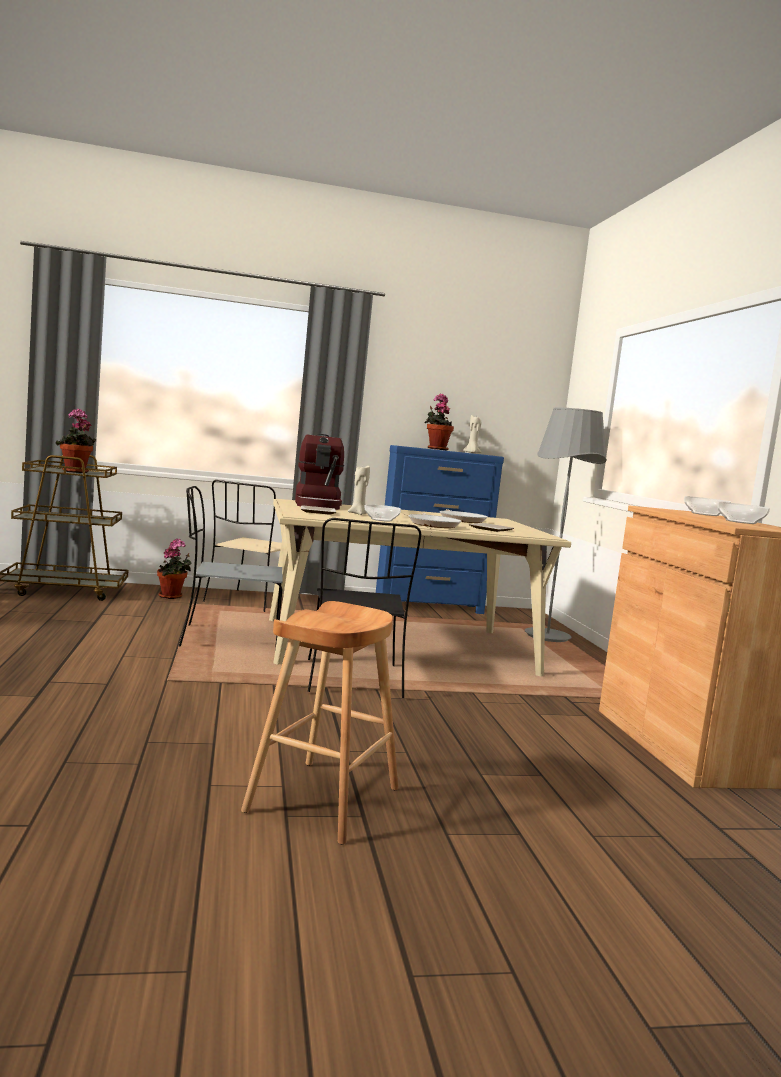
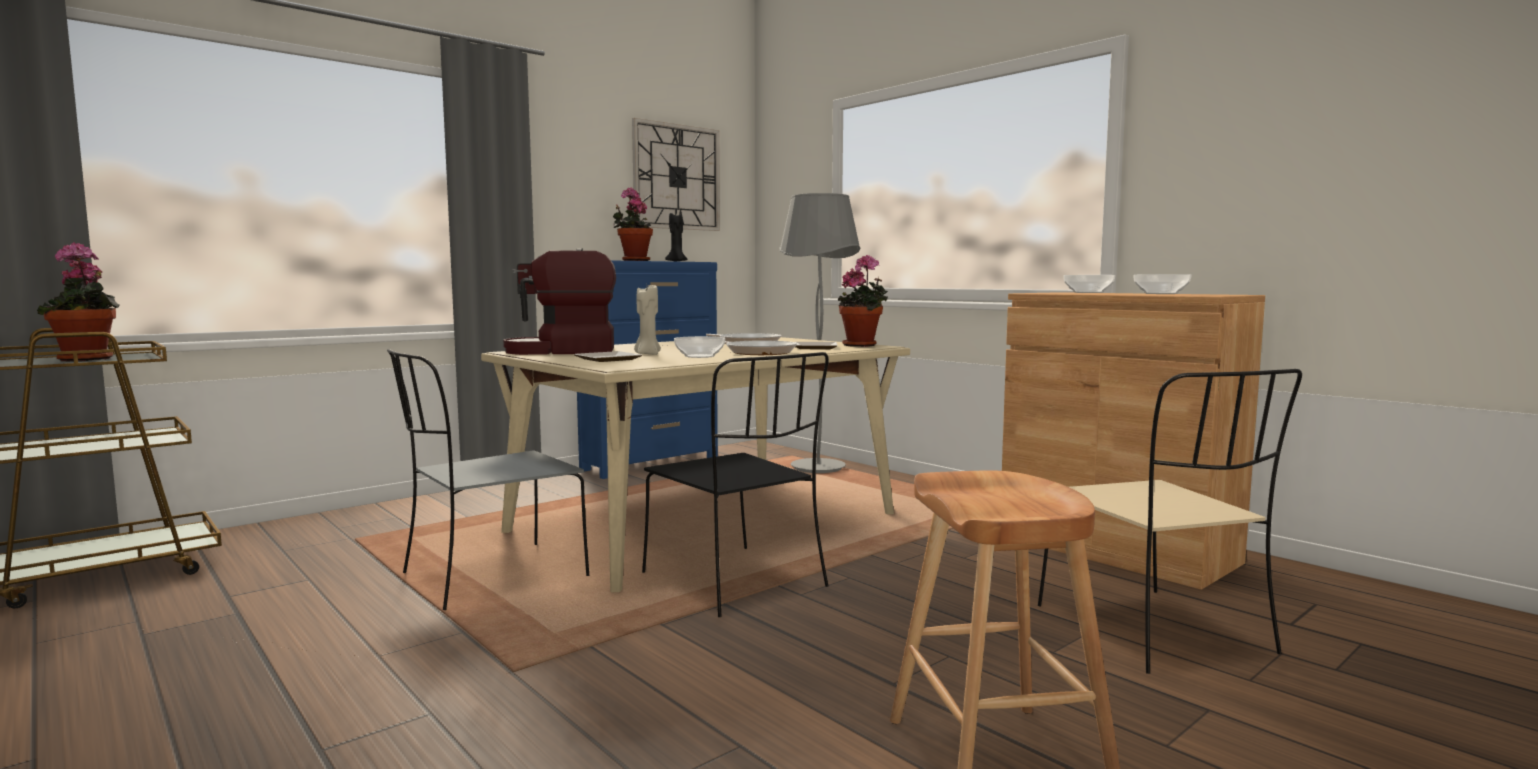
camera: 30 degrees left, 0 degrees up
potted plant [157,538,192,599] -> potted plant moved to [838,255,888,347]
beige chair [203,480,281,612] -> beige chair moved to [1038,369,1302,674]
coffee machine [295,434,344,510] -> coffee machine turned 120 degrees clockwise [503,248,616,355]
beige candle [463,415,481,453] -> black candle [665,213,687,262]
none -> wall clock [632,118,720,231]

